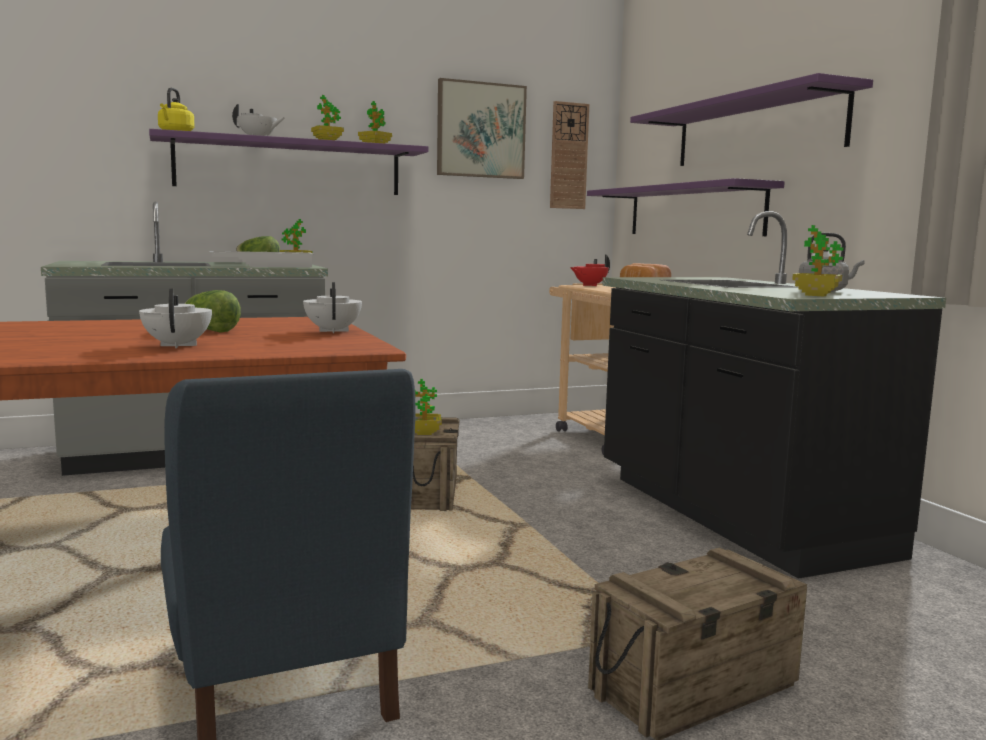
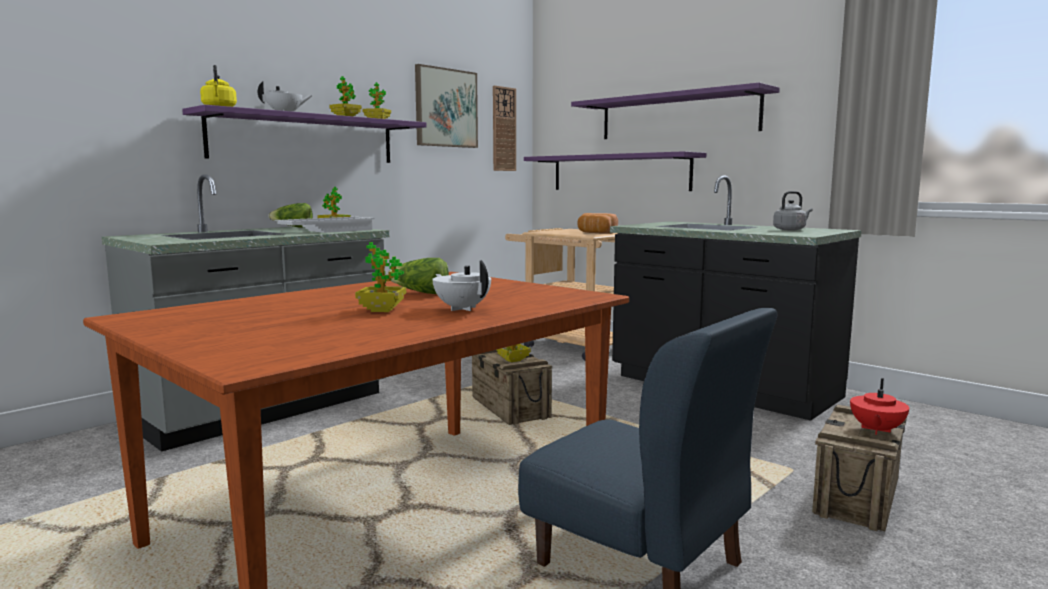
camera: 25 degrees left, 0 degrees up
white teapot [303,282,362,333] -> none
red teapot [570,255,610,286] -> red teapot moved to [850,378,909,435]
potted plant [792,225,843,297] -> potted plant moved to [355,242,406,312]

